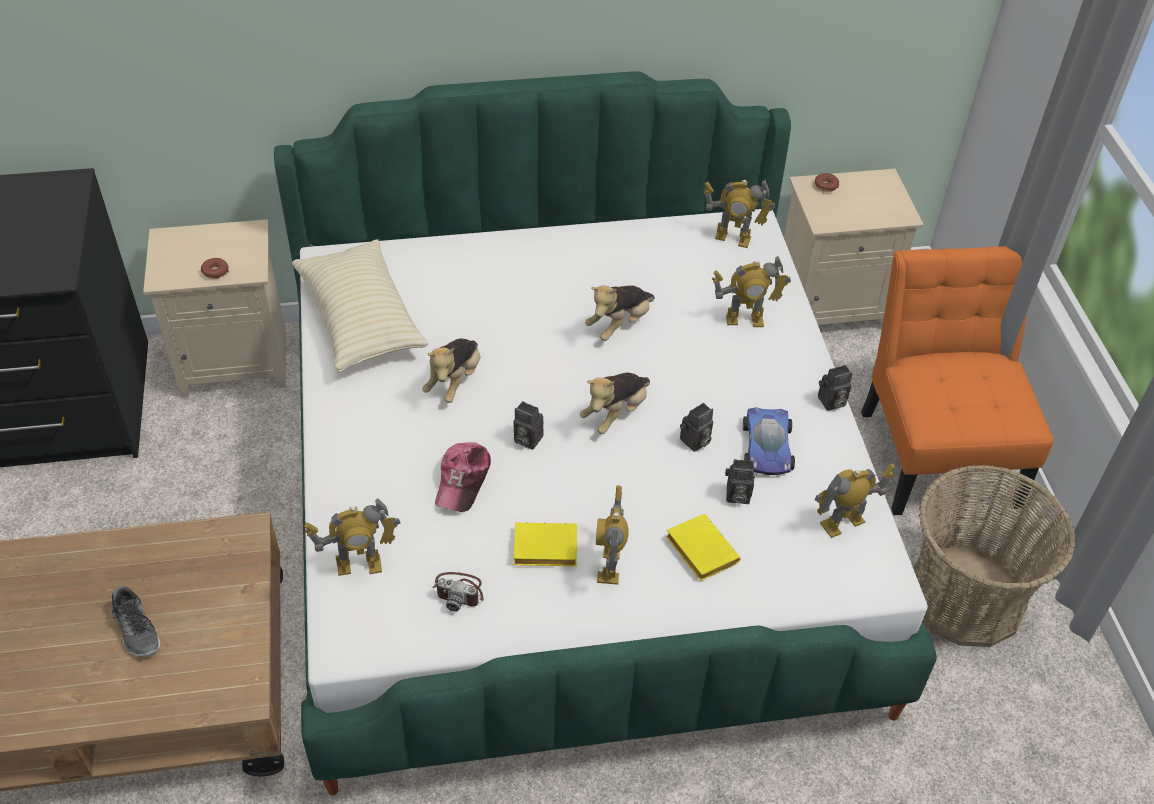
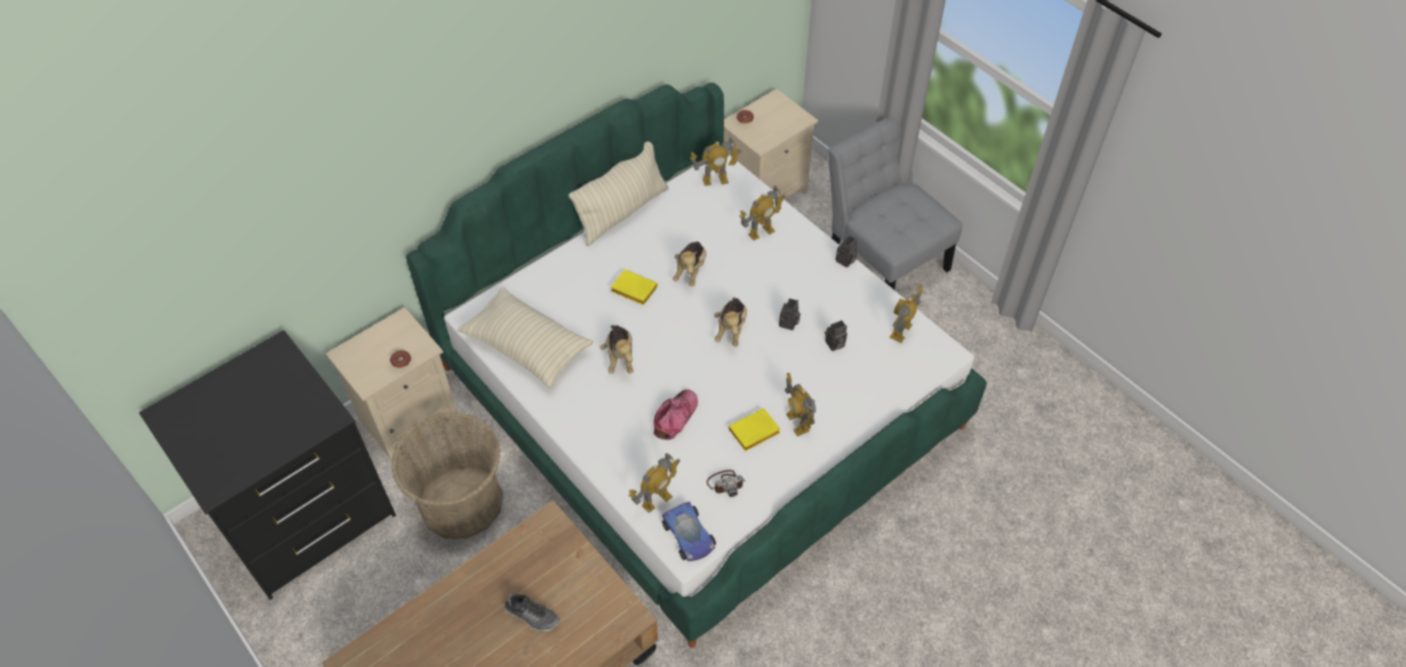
camera: 30 degrees left, 5 degrees up
cap [435,442,491,512] -> cap turned 135 degrees counterclockwise [654,389,698,440]
camera [513,401,544,450] -> none
yellow book [666,514,741,581] -> yellow book moved to [610,270,658,305]
toy car [743,407,795,475] -> toy car moved to [662,502,716,561]
orange chair [861,246,1054,515] -> grey chair [828,118,962,289]
basket [913,464,1076,647] -> basket moved to [391,412,503,539]
none -> beige pillow [568,141,669,246]

